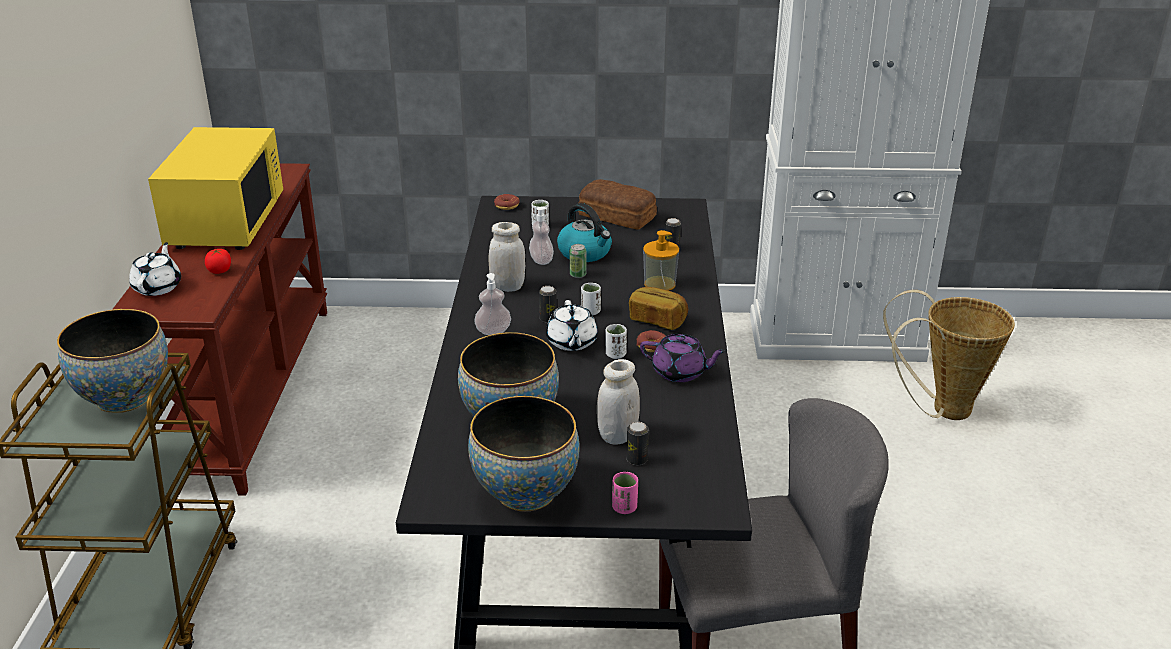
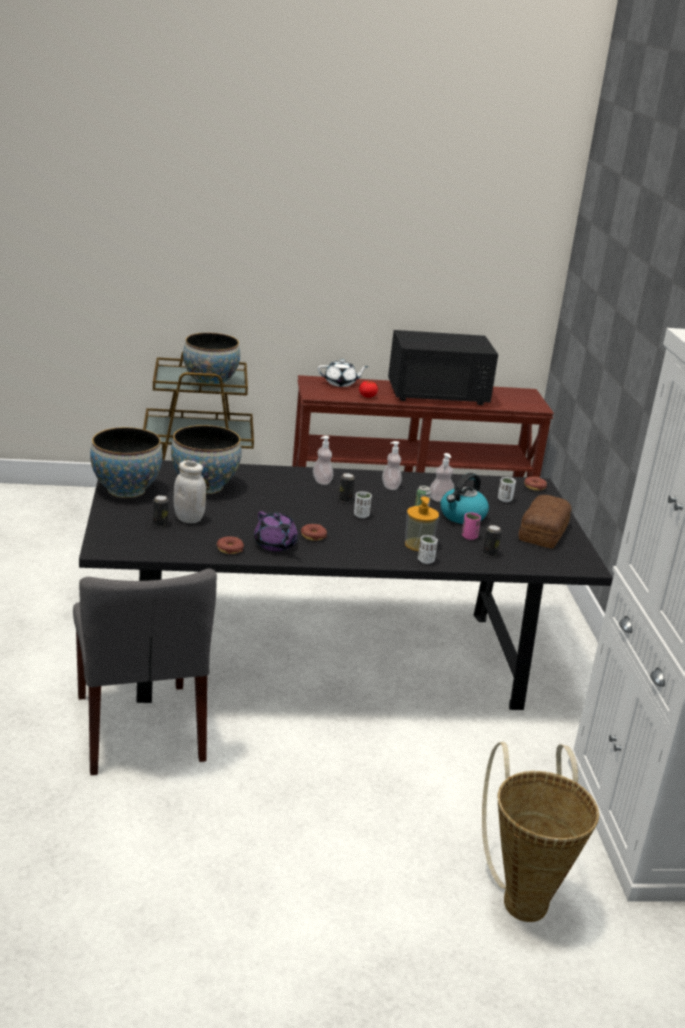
camera: 80 degrees right, 5 degrees down
yellow microwave [148,127,283,250] -> black microwave [388,330,498,405]
white jar [488,222,525,292] -> soap dispenser [382,441,402,490]
white teapot [546,300,598,351] -> none
white cup [606,324,627,359] -> white cup moved to [418,535,438,564]
pink cup [612,472,638,514] -> pink cup moved to [462,512,481,540]
bread [629,287,688,330] -> none
purple teapot [640,334,727,382] -> purple teapot turned 45 degrees counterclockwise [254,511,298,551]
none -> donut [217,537,244,554]

